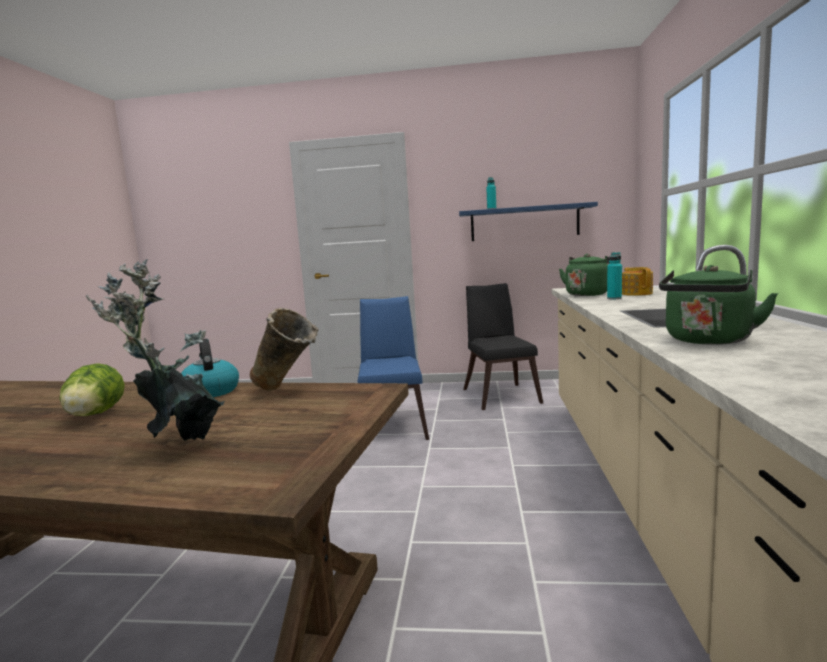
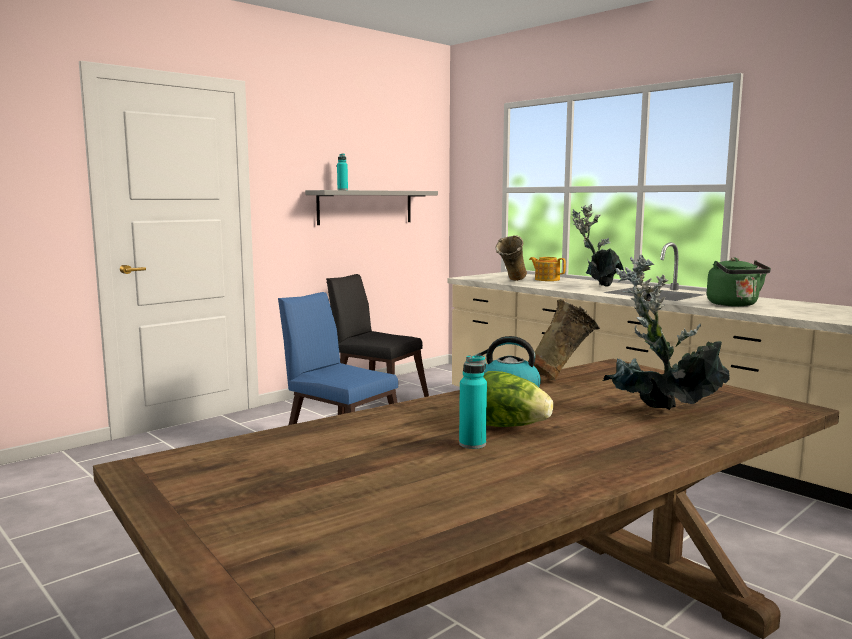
camera: 50 degrees left, 0 degrees up
blue shelf [459,202,598,241] -> grey shelf [305,190,438,225]
green kettle [559,254,609,296] -> beige vase [496,235,527,281]
turquoise bottle [607,252,622,299] -> turquoise bottle moved to [459,355,487,449]
none -> potted plant [572,204,623,287]

